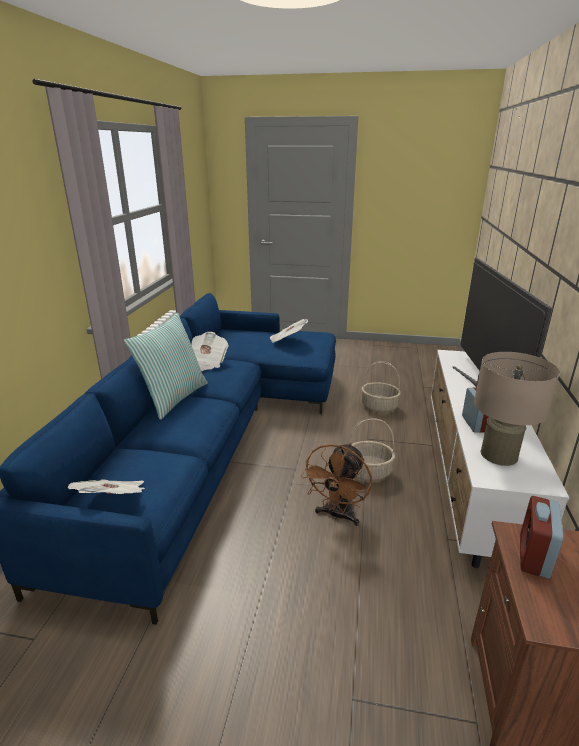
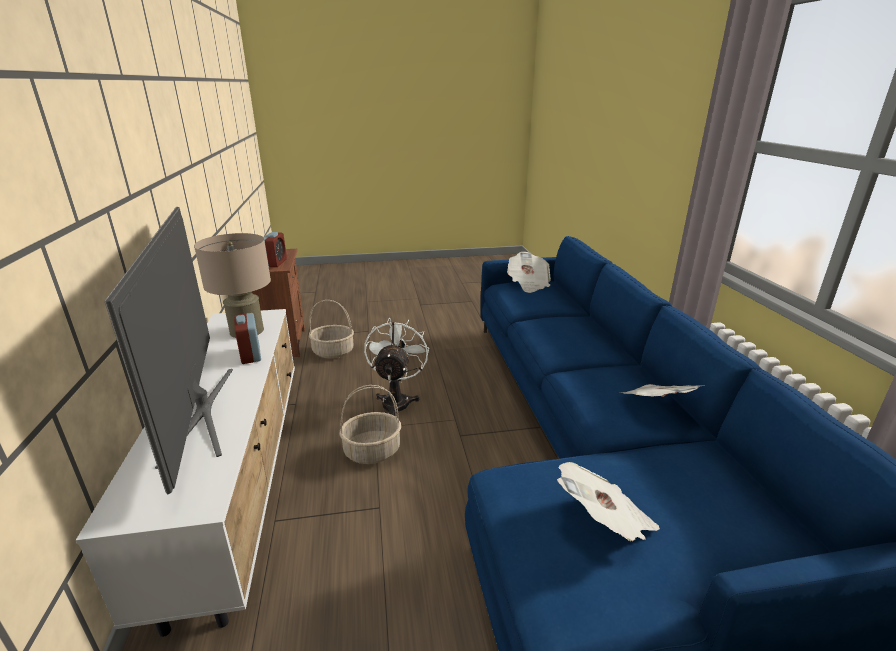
camera: 160 degrees right, 0 degrees up
pillow [124,313,208,420] -> none
brown fan [301,443,372,526] -> white fan [364,318,429,416]
basket [361,361,401,412] -> basket moved to [309,300,354,359]

